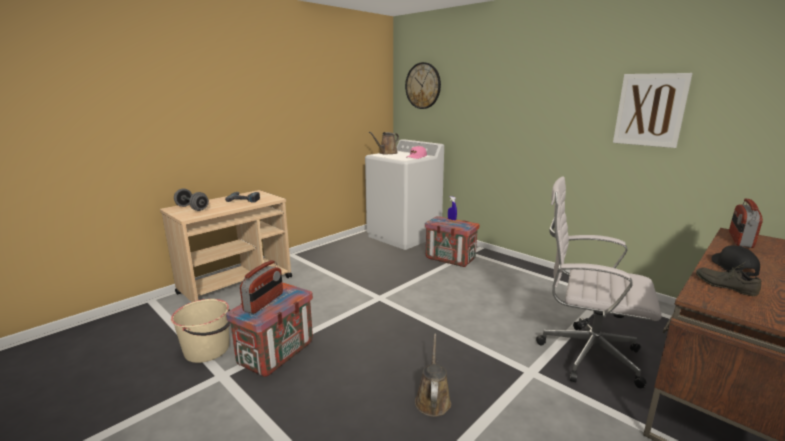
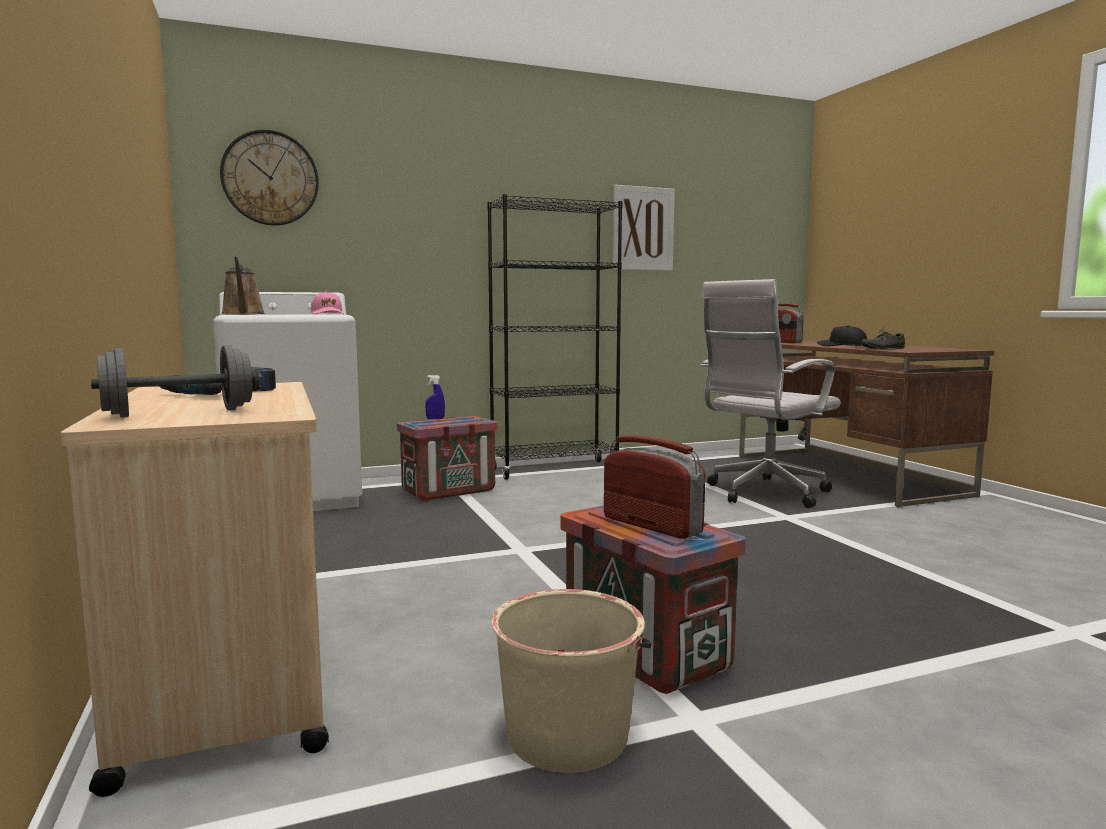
camera: 65 degrees left, 10 degrees down
brown watering can [415,334,451,417] -> none
none -> black bookcase [487,194,623,480]

